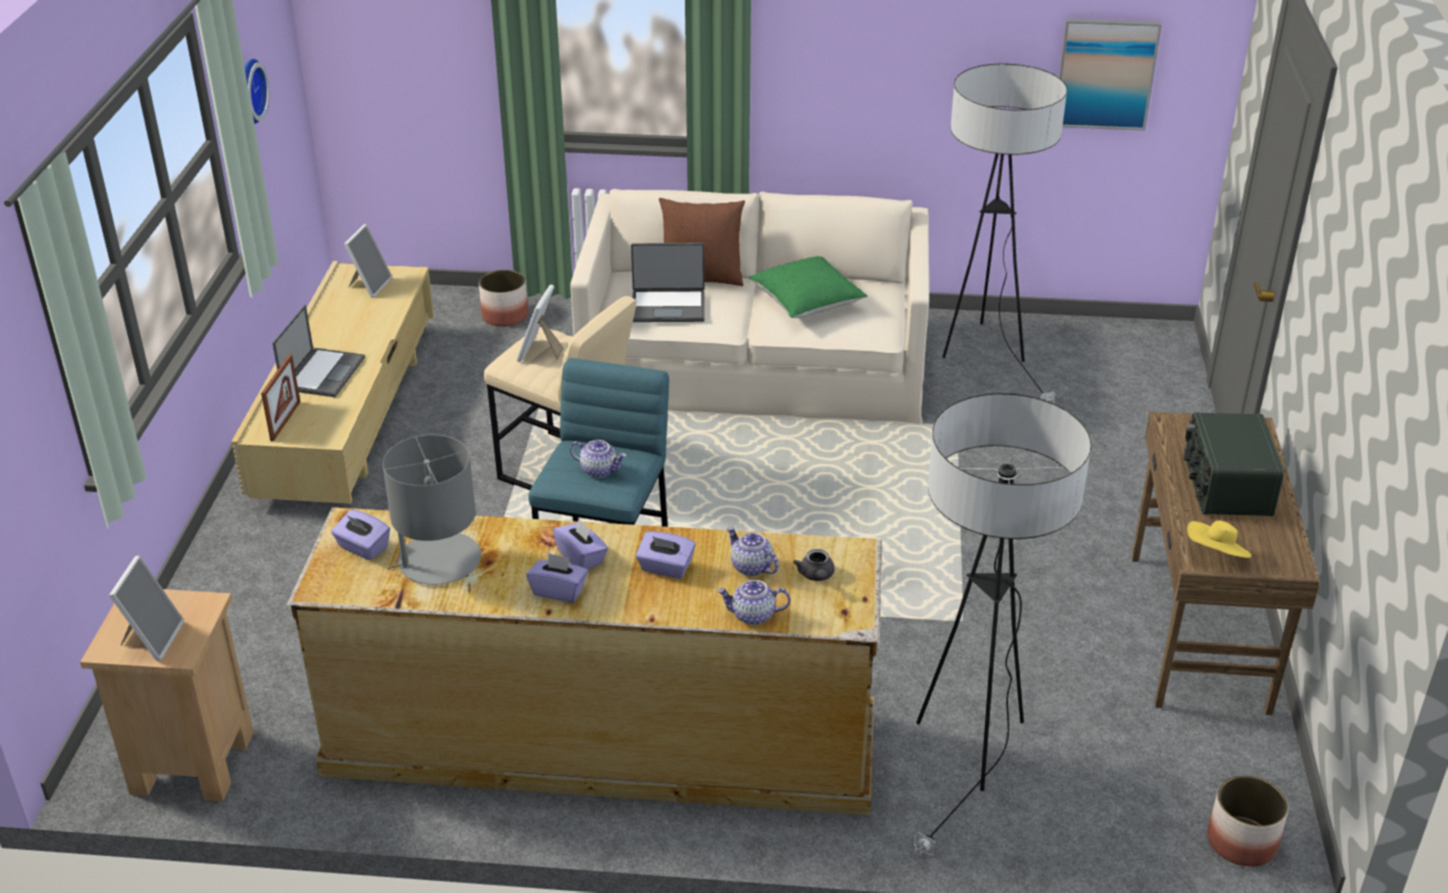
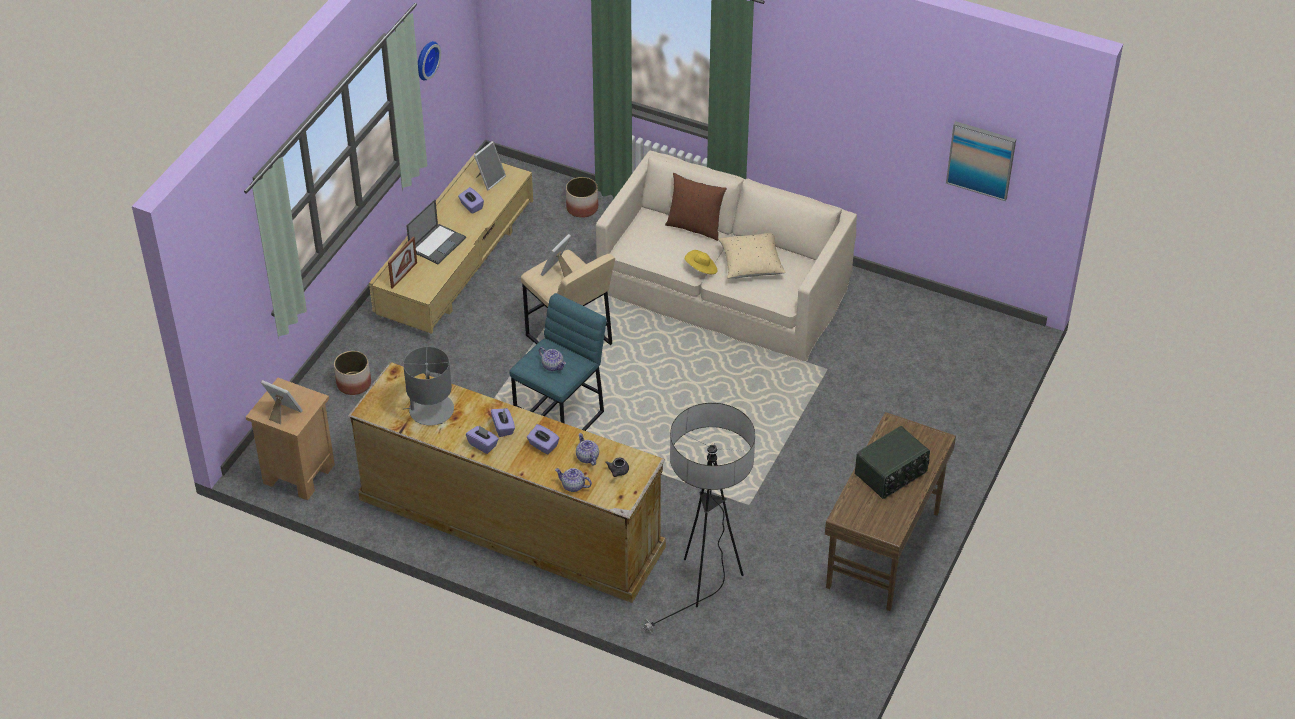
camera: 20 degrees right, 10 degrees up
picture frame [109,556,184,661] -> picture frame turned 90 degrees counterclockwise [261,380,303,425]
purple tissue box [331,510,390,560] -> purple tissue box moved to [458,187,484,214]
laptop [631,243,705,322] -> none
green pillow [749,256,867,318] -> beige pillow [718,233,786,279]
floor lamp [943,64,1067,404] -> none
radio [1184,412,1284,516] -> radio turned 150 degrees counterclockwise [855,426,930,499]
yellow hat [1187,520,1251,558] -> yellow hat moved to [685,250,718,274]
planter [1207,775,1288,867] -> planter moved to [334,351,371,395]

